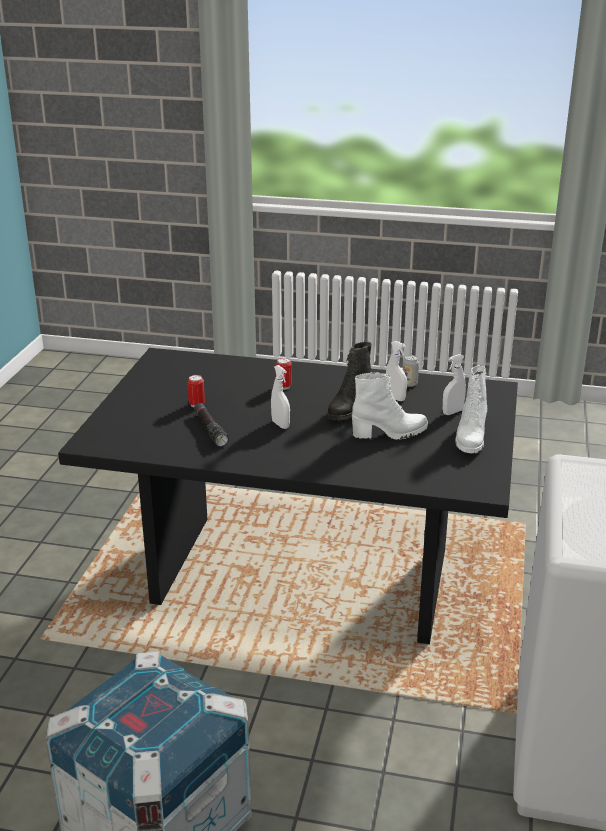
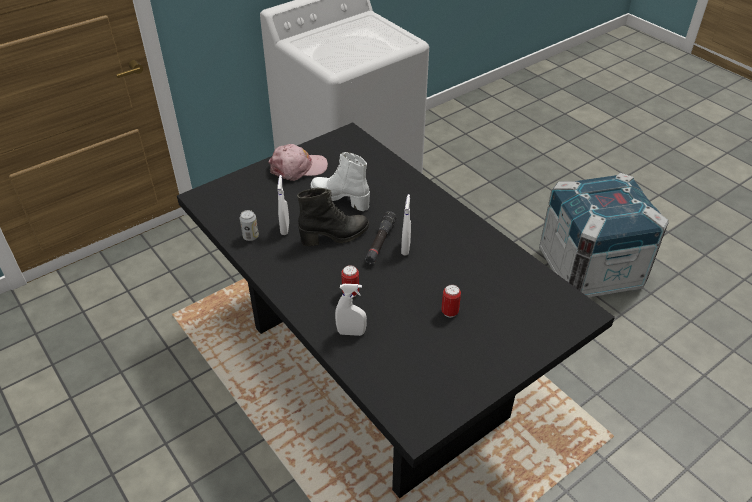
camera: 140 degrees left, 15 degrees up
black flashlight [194,403,229,447] -> black flashlight moved to [365,211,397,265]
white spray bottle [442,354,466,415] -> white spray bottle moved to [335,284,367,336]
white boot [455,365,487,453] -> pink cap [268,144,328,181]

